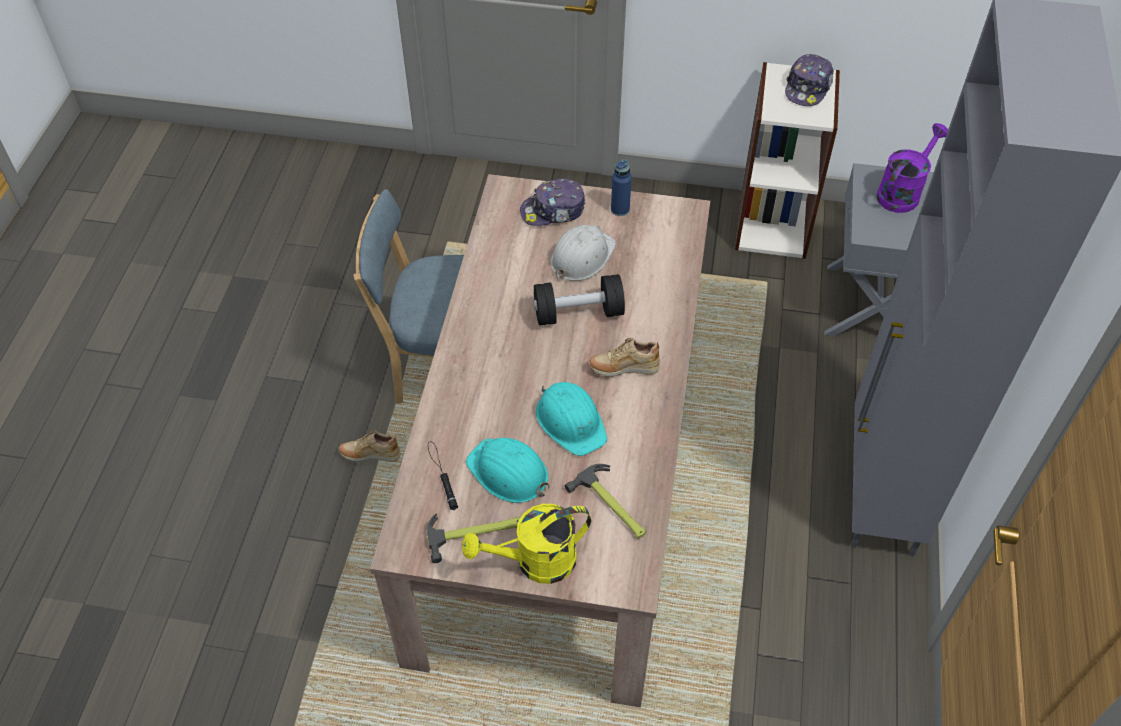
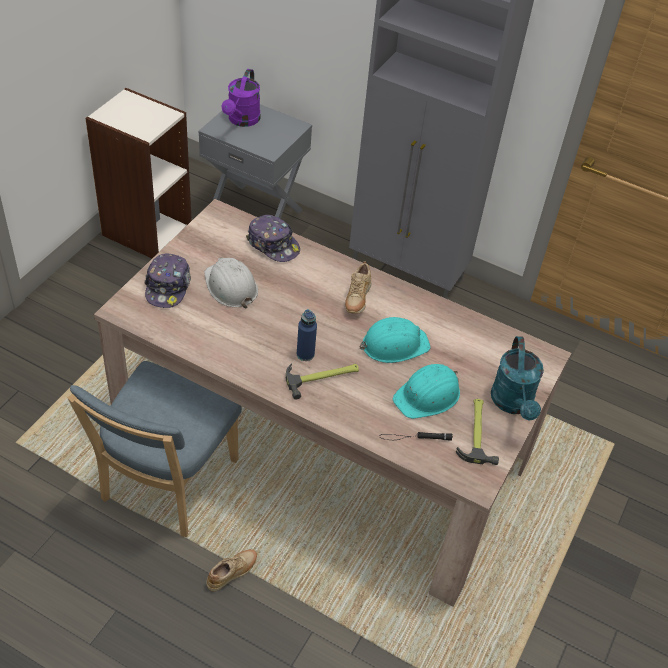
camera: 75 degrees left, 5 degrees down
beige shoe [339,430,400,462] -> beige shoe turned 150 degrees counterclockwise [206,549,257,592]
yellow watering can [462,504,591,584] -> turquoise watering can [491,336,544,420]
black dumbbell [534,274,625,326] -> none
hammer [565,464,646,538] -> hammer moved to [286,363,359,400]
blue bottle [611,160,632,216] -> blue bottle moved to [297,309,317,361]
cap [785,54,834,106] -> cap moved to [246,215,300,262]
purple watering can [876,123,948,213] -> purple watering can turned 135 degrees counterclockwise [222,69,261,127]

